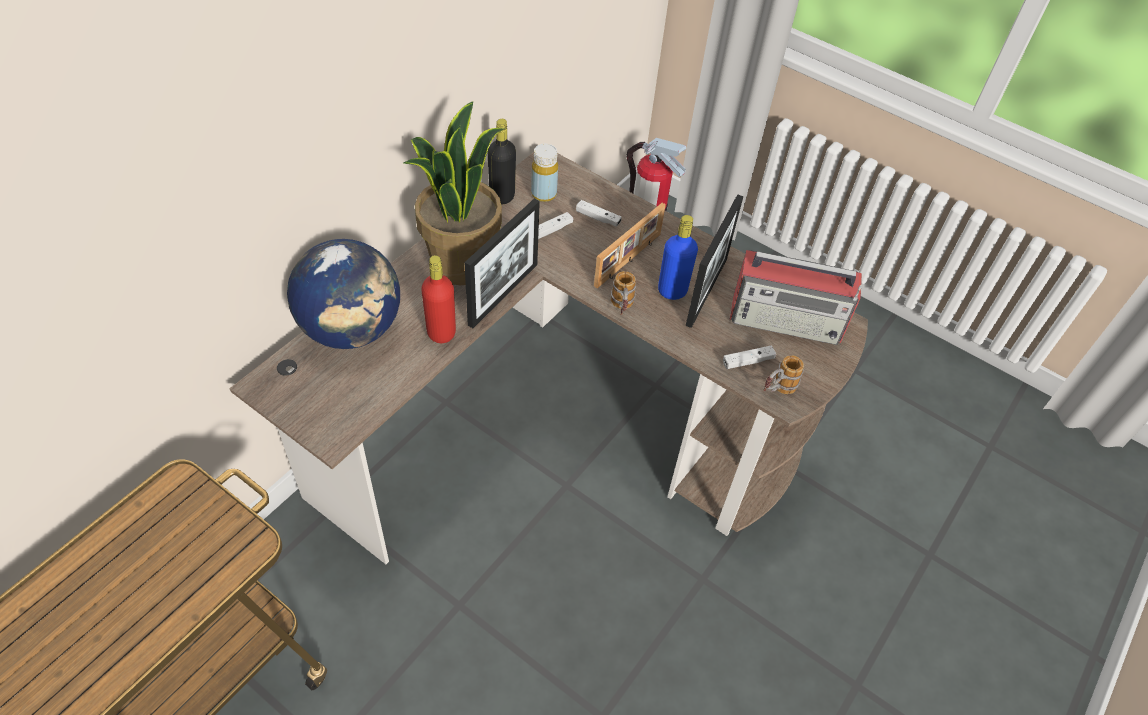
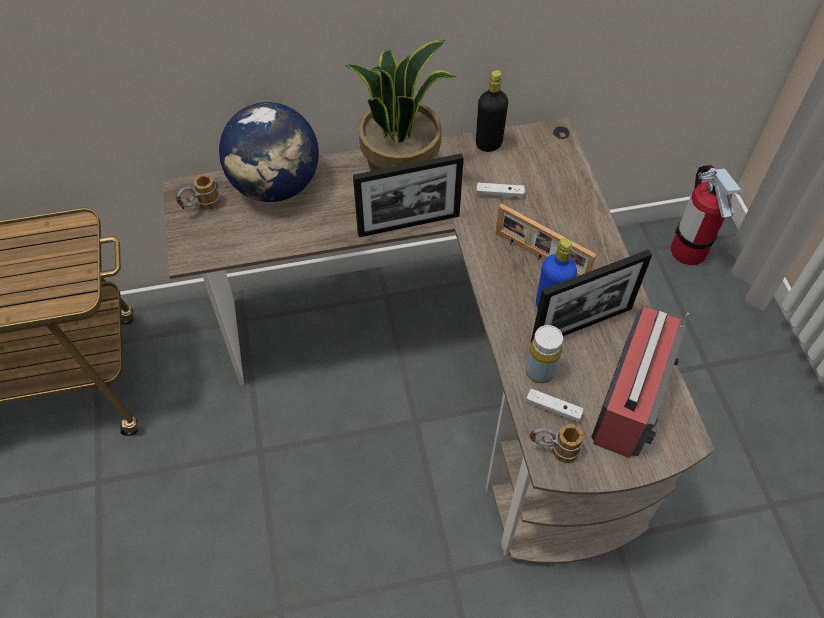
camera: 45 degrees right, 5 degrees up
red bottle [421,255,456,343] -> none
yellow bottle [531,144,558,202] -> yellow bottle moved to [525,325,563,383]
white game controller [576,200,622,227] -> none
picture frame [594,203,666,288] -> picture frame turned 45 degrees clockwise [495,204,597,277]
mug [611,271,636,315] -> mug moved to [176,174,220,210]
radio [729,250,862,345] -> radio turned 120 degrees counterclockwise [591,307,689,458]

